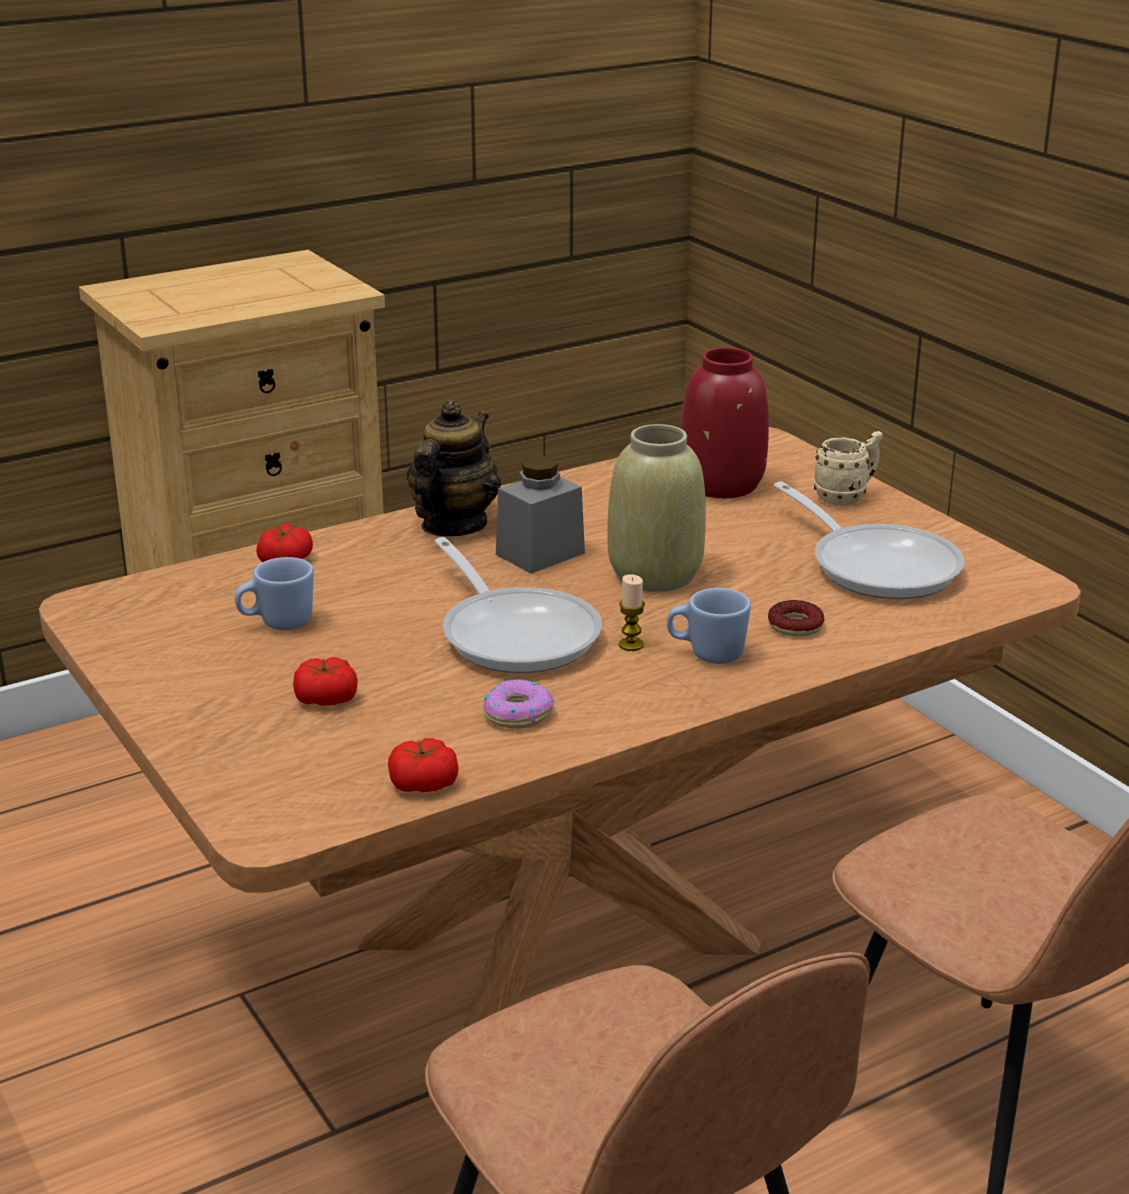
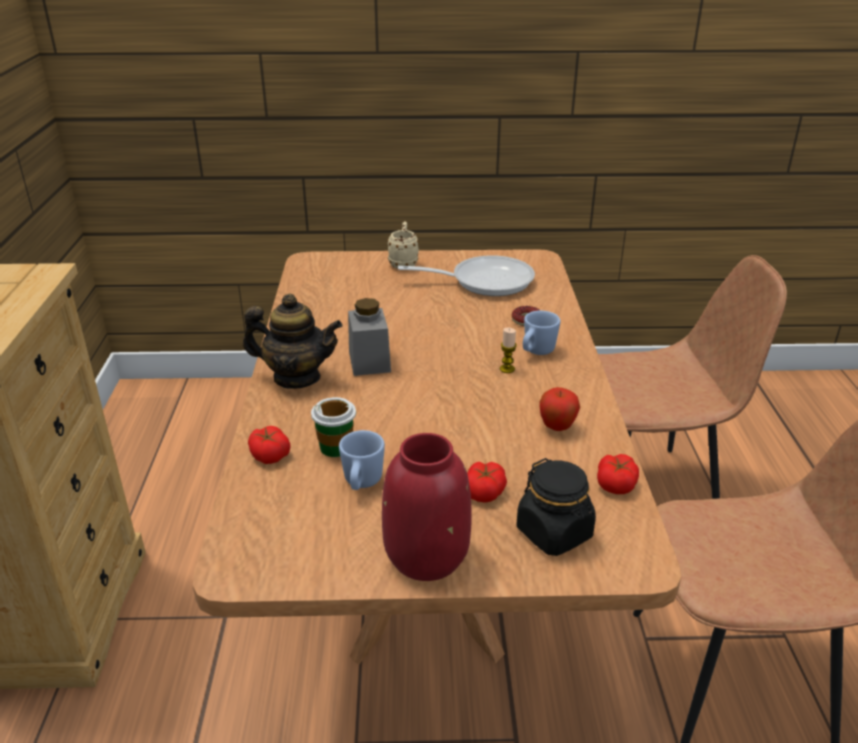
camera: 60 degrees left, 5 degrees up
teapot [407,400,501,536] -> teapot turned 135 degrees clockwise [243,294,342,389]
frying pan [434,537,602,673] -> none
donut [483,679,555,728] -> apple [540,387,580,431]
beige vase [607,424,706,592] -> none
red vase [681,348,769,498] -> red vase moved to [382,433,472,581]
none -> cup [311,397,356,457]
none -> black jar [517,458,596,556]

